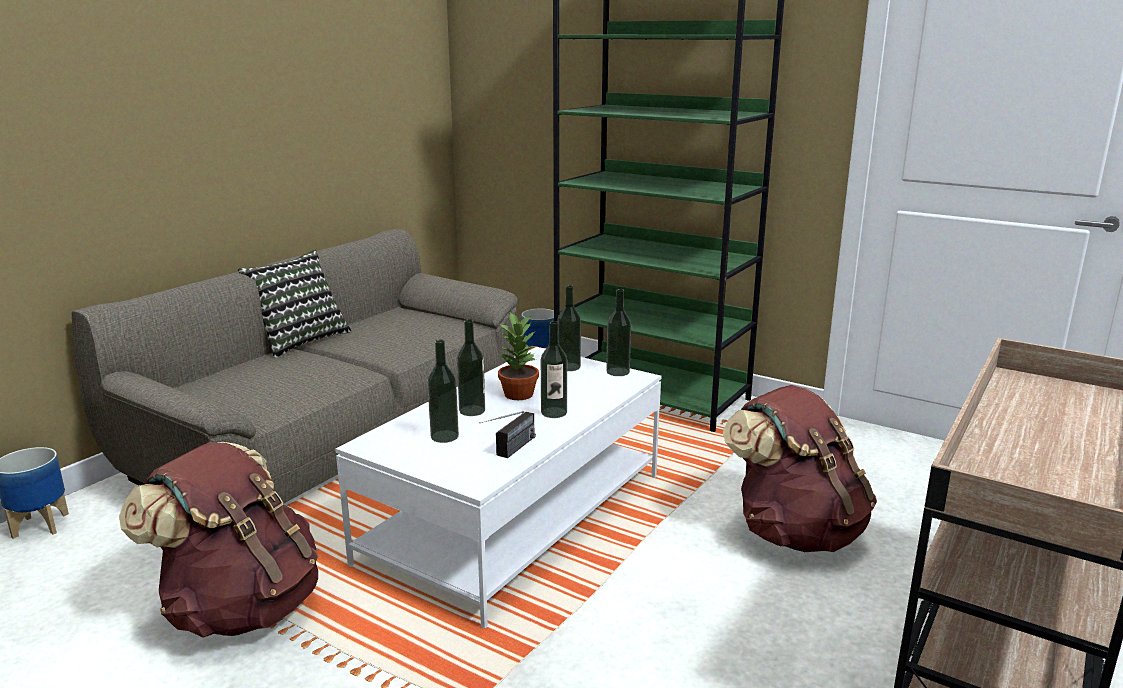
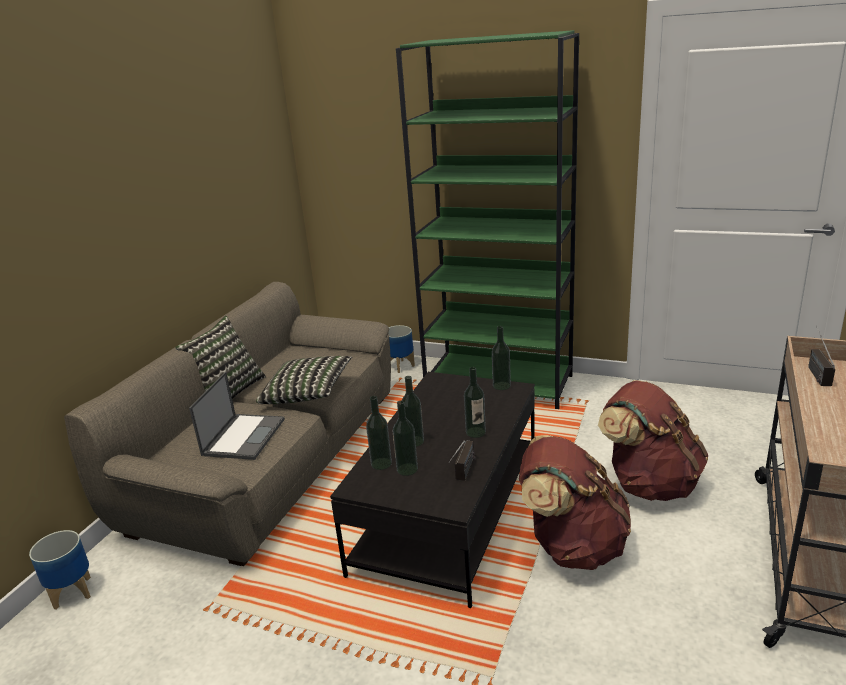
camera: 10 degrees left, 5 degrees up
brown backpack [119,442,318,638] -> brown backpack moved to [519,435,631,570]
white coffee table [335,347,661,628] -> black coffee table [330,372,535,608]
potted plant [497,312,539,400] -> none
bottle [558,285,581,371] -> bottle moved to [366,396,392,470]
none -> laptop [189,372,285,460]
none -> pillow [256,356,352,404]
none -> radio [808,326,835,386]

